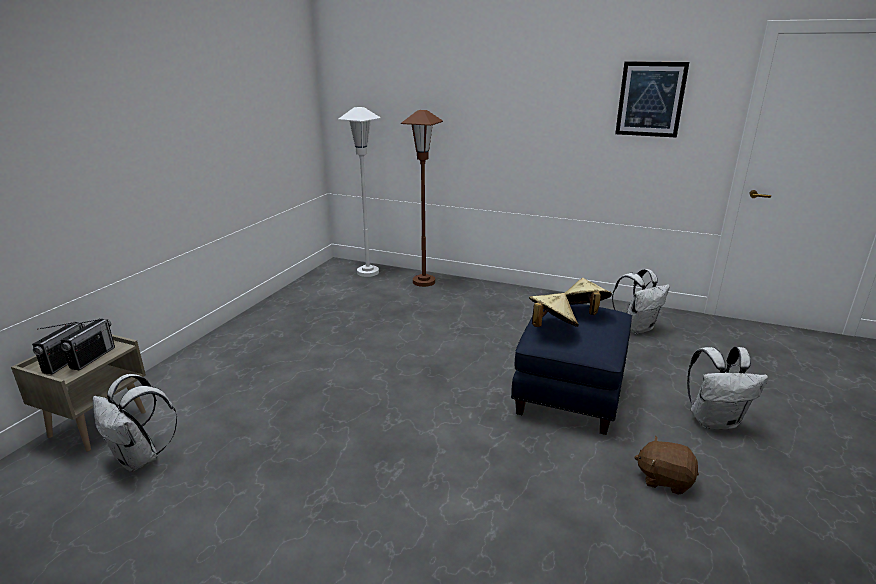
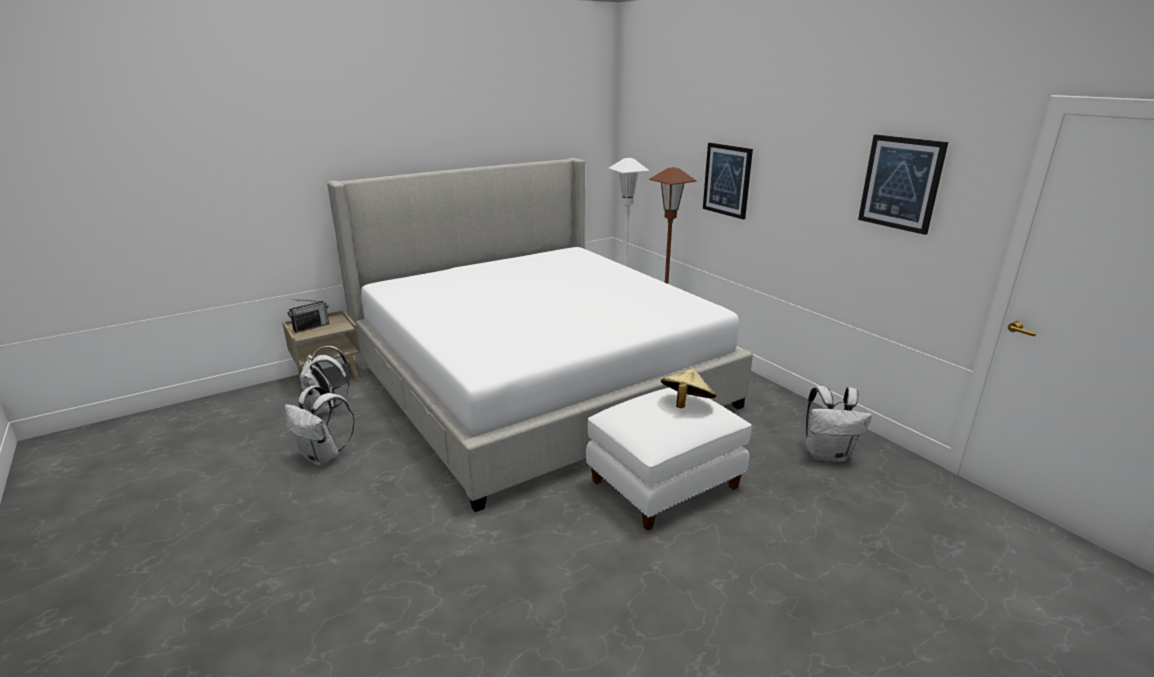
camera: 35 degrees right, 0 degrees up
radio [60,318,115,370] -> none
blue ottoman [511,304,632,435] -> white ottoman [586,388,752,531]
beige hat [529,293,579,327] -> none
brown plush toy [635,436,699,495] -> none
white backpack [687,347,768,429] -> white backpack moved to [284,386,355,466]
none -> bed [327,158,753,512]
none -> picture [703,143,753,219]

